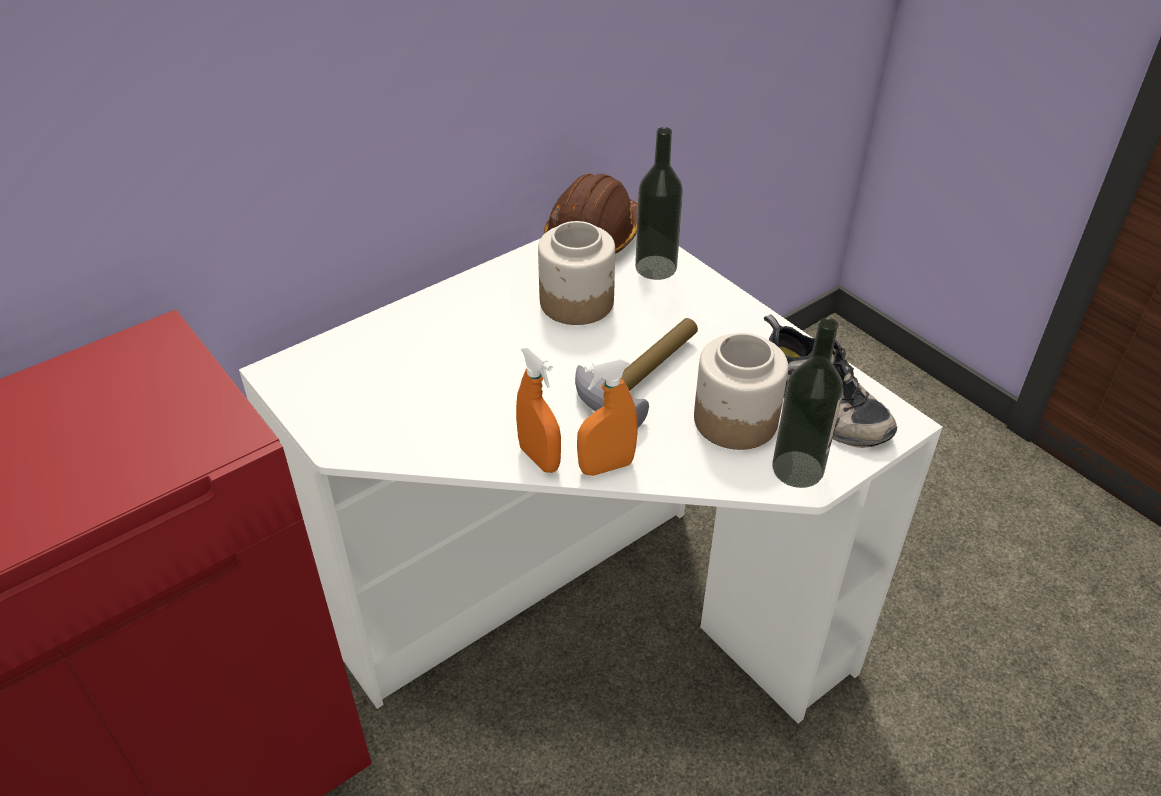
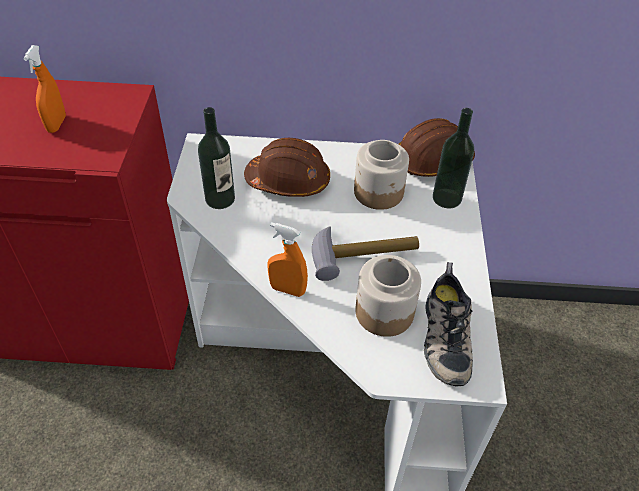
camera: 40 degrees right, 5 degrees up
orange spray bottle [516,346,561,473] -> orange spray bottle moved to [23,45,66,133]
bottle [772,318,843,488] -> bottle moved to [198,107,235,209]
none -> brown hard hat [244,138,330,197]

